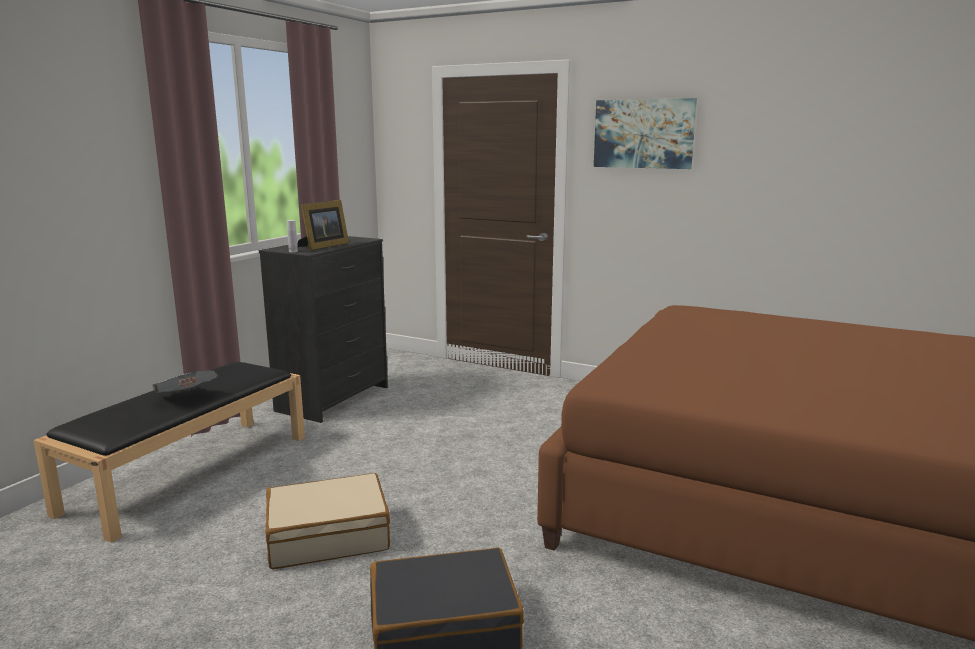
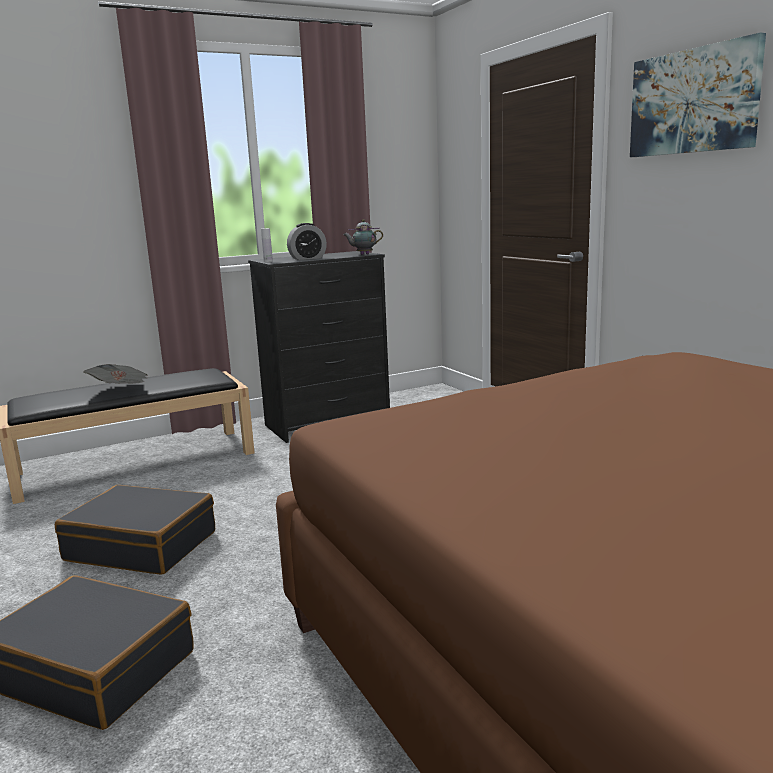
camera: 35 degrees right, 0 degrees up
beige suitcase [265,473,390,569] -> black suitcase [55,485,215,575]
picture frame [298,200,349,251] -> alarm clock [287,223,327,260]
none -> teapot [343,219,383,255]

